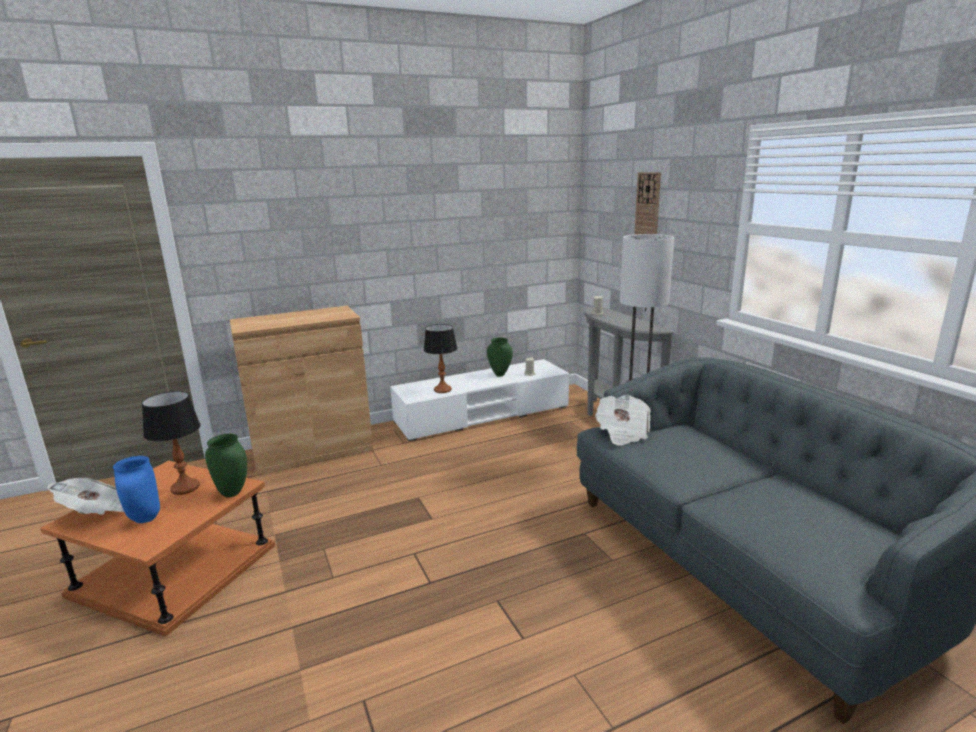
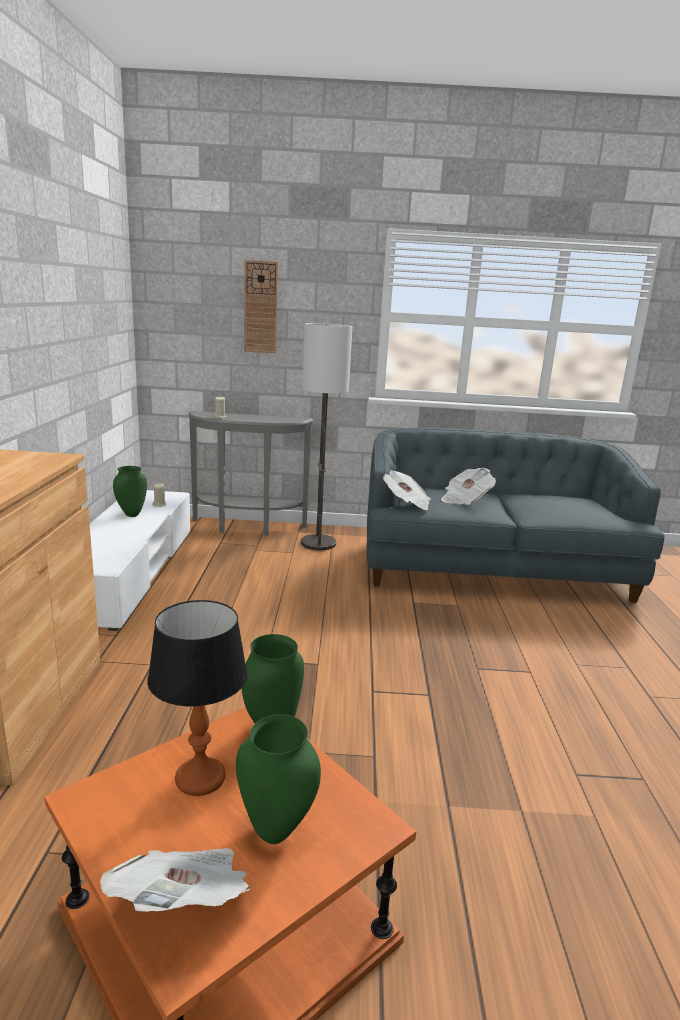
camera: 65 degrees left, 0 degrees up
blue vase [113,456,160,523] -> green vase [236,714,321,844]
table lamp [424,324,457,393] -> none
none -> newspaper [441,468,496,505]

